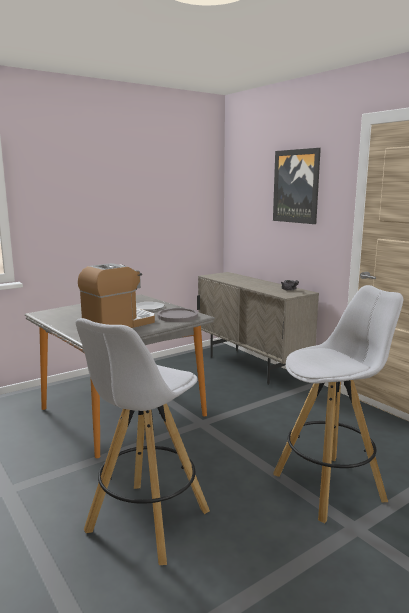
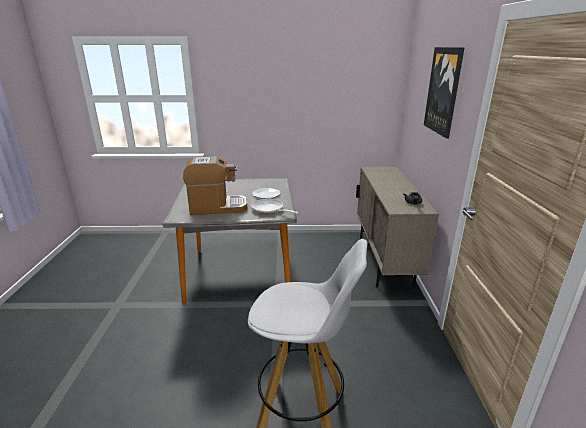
camera: 35 degrees right, 10 degrees up
white stool [76,318,210,565] -> none
grey plate [157,308,198,322] -> frying pan [251,199,299,214]

